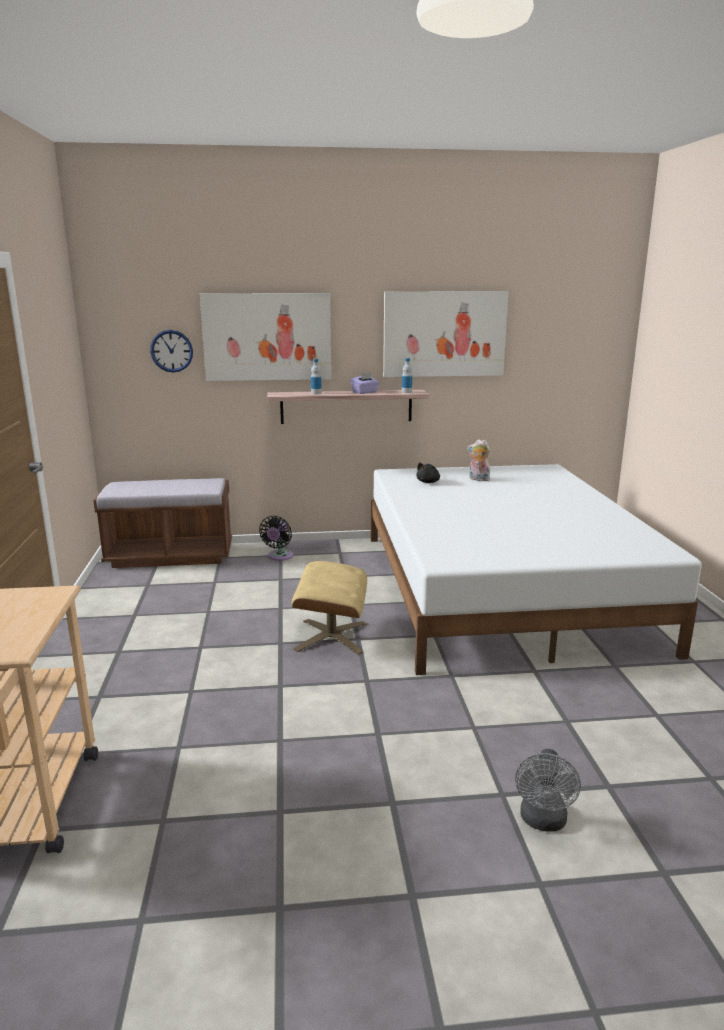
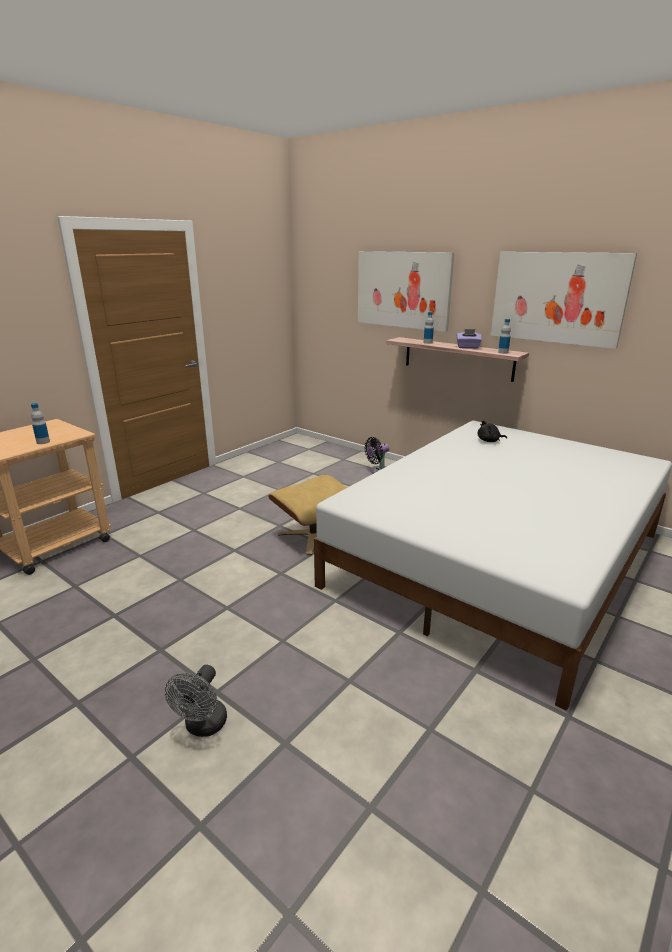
camera: 45 degrees right, 5 degrees up
brown bench [93,478,232,568] -> none
wall clock [150,330,193,373] -> none
plush toy [467,440,490,481] -> none
grey fan [515,749,581,832] -> grey fan turned 45 degrees counterclockwise [165,665,227,737]
none -> bottle [31,403,50,444]

